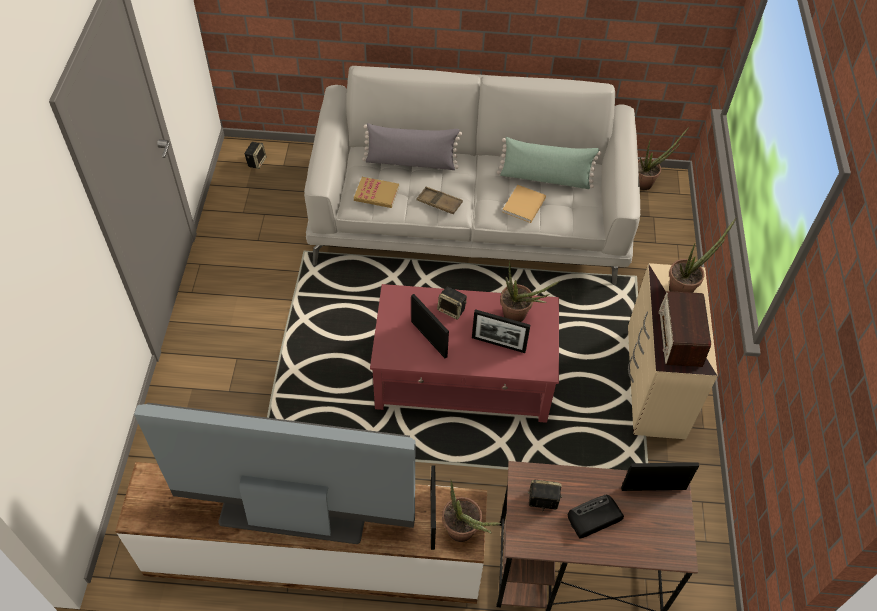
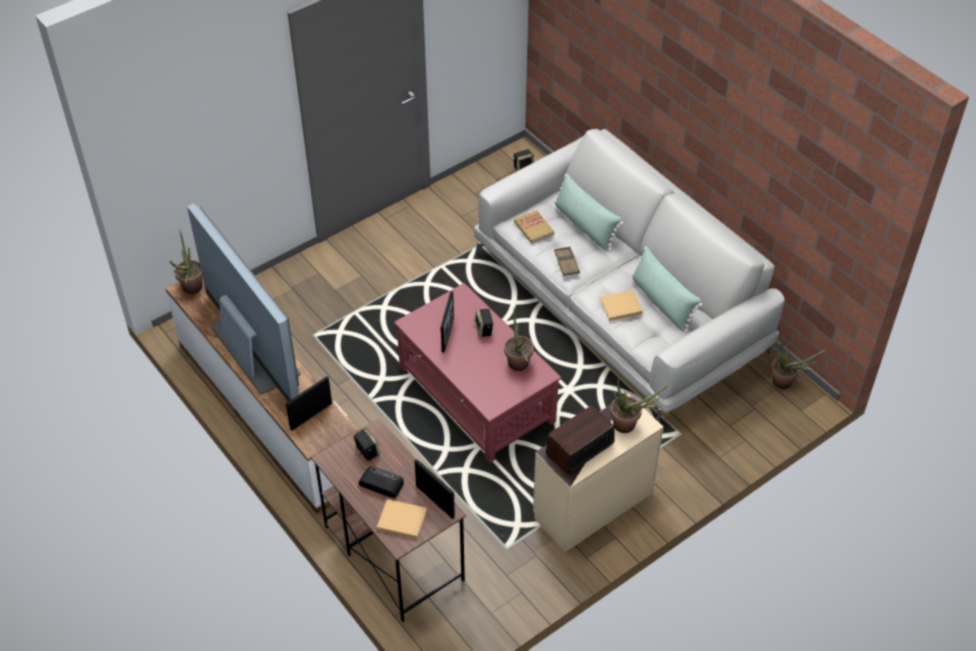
camera: 50 degrees right, 5 degrees down
grey pillow [362,123,462,170] -> green pillow [554,173,623,252]
potted plant [442,480,501,542] -> potted plant moved to [170,231,203,294]
picture frame [472,309,530,353] -> none
none -> beige book [377,499,427,539]

